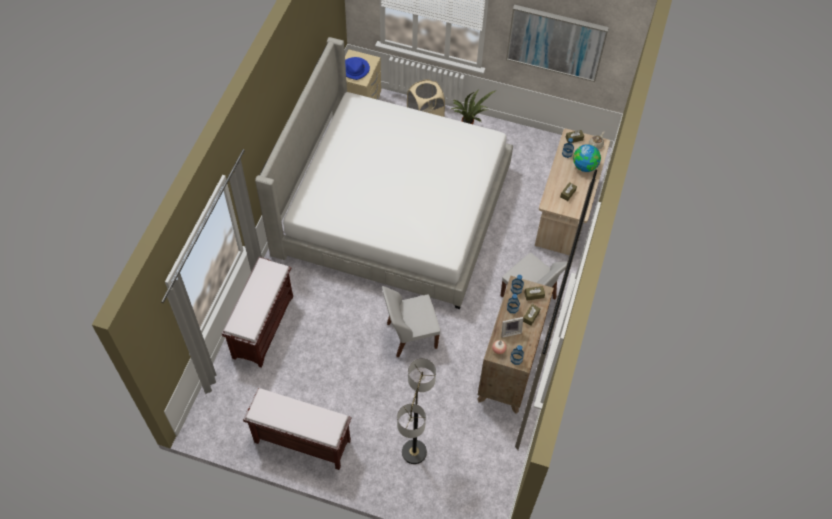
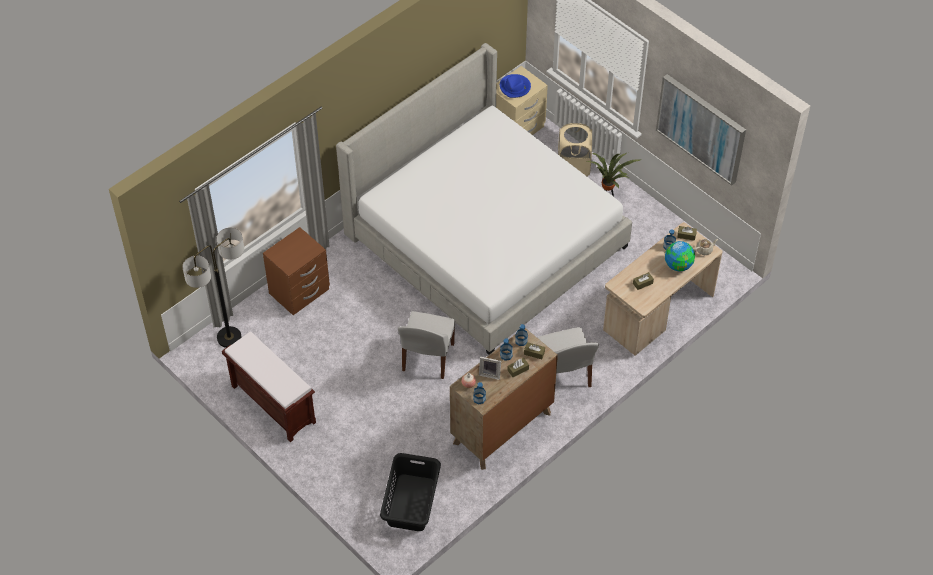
camera: 30 degrees right, 5 degrees down
brown bench [222,257,293,368] -> brown nightstand [263,227,330,315]
white chair [382,286,440,357] -> white chair turned 90 degrees counterclockwise [398,311,455,379]
floor lamp [397,358,436,464] -> floor lamp moved to [183,228,244,348]
none -> black laundry basket [380,453,441,531]

